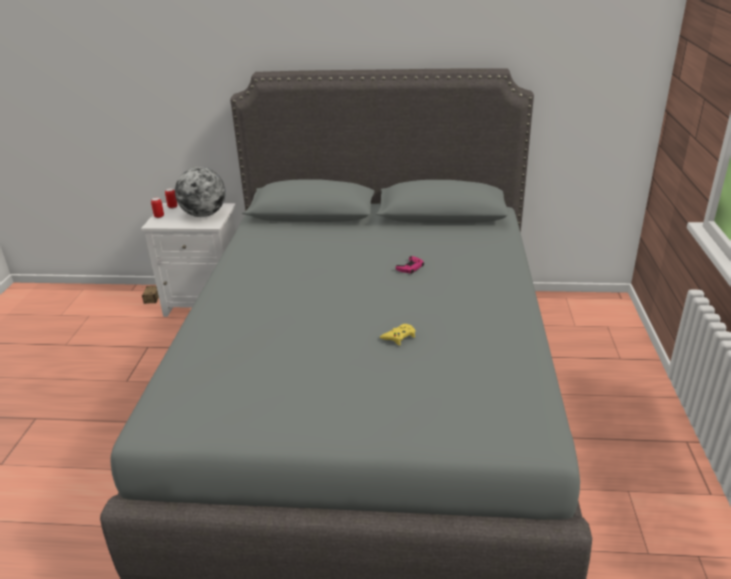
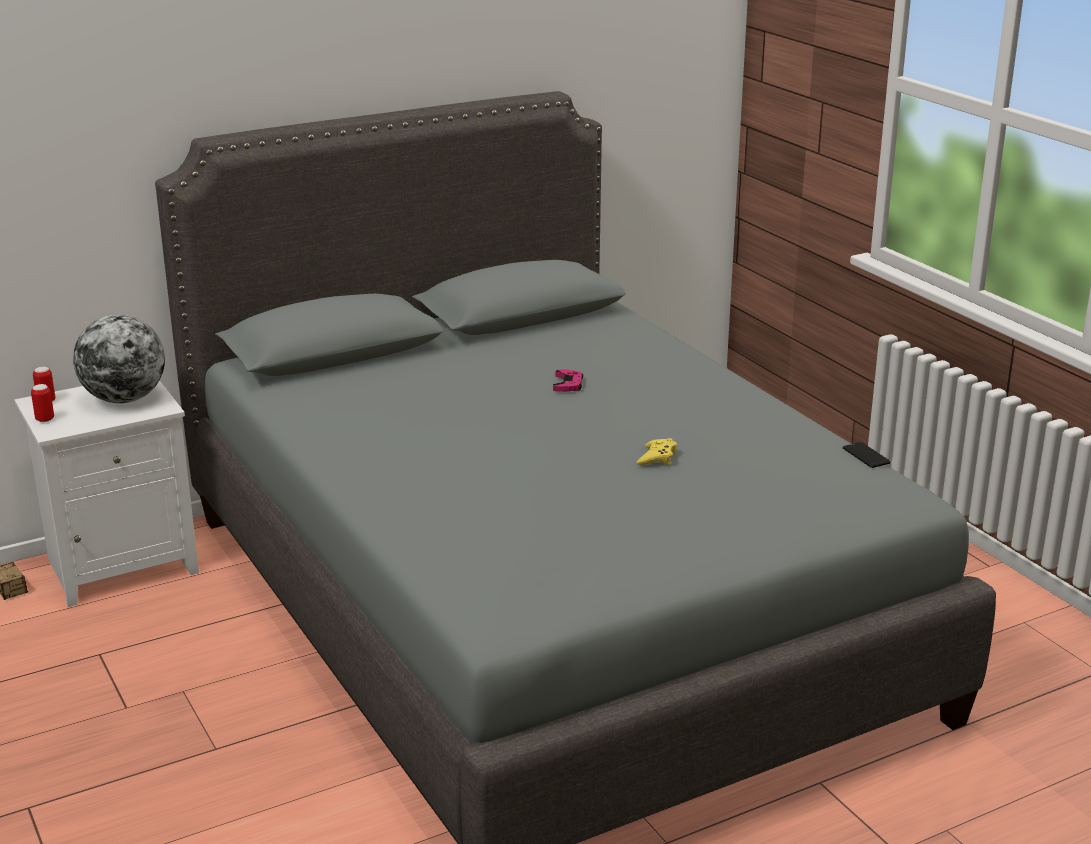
camera: 35 degrees left, 5 degrees down
none -> phone [842,442,891,468]

